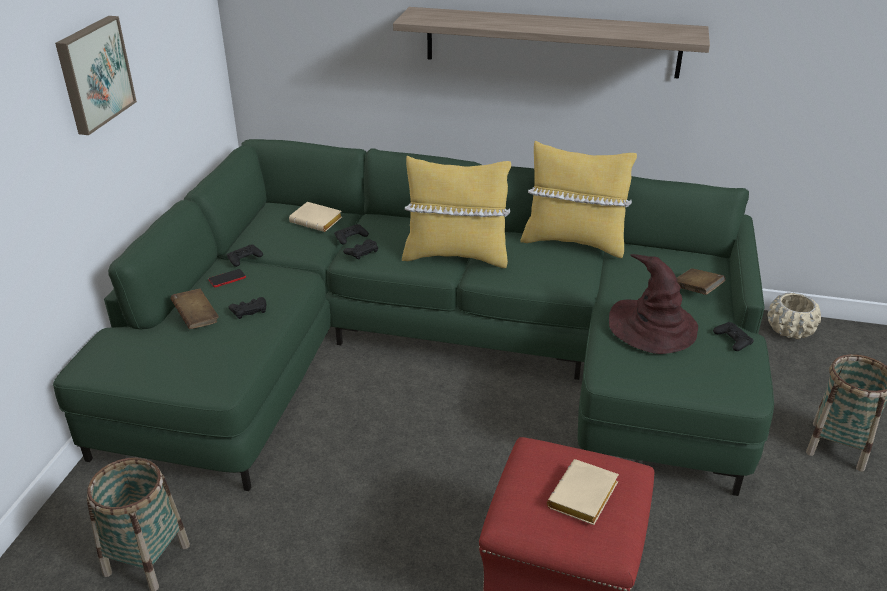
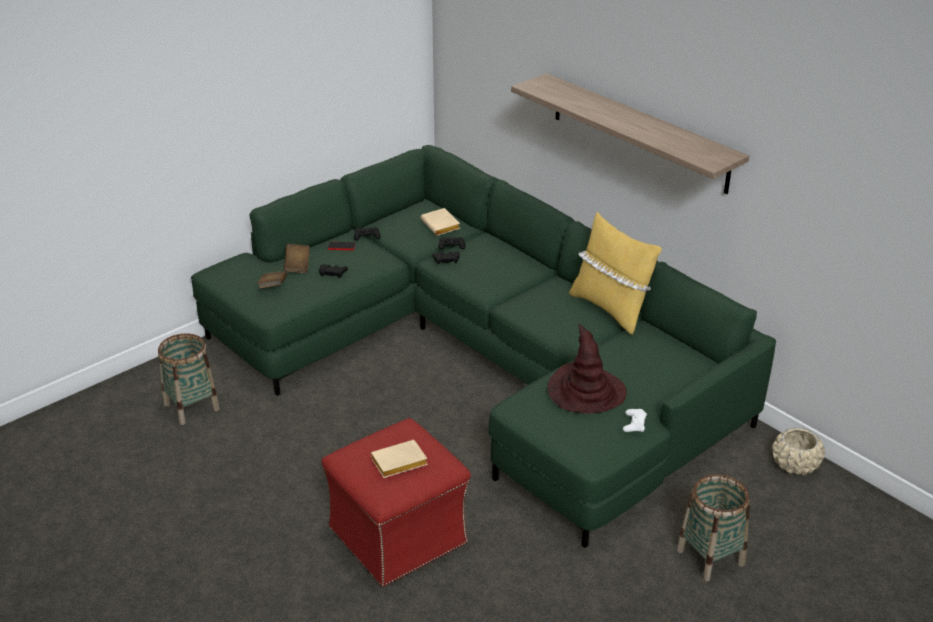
camera: 35 degrees right, 0 degrees up
picture [55,16,137,135] -> none
yellow pillow [402,156,511,268] -> none
brown book [677,268,725,295] -> brown book moved to [257,271,287,289]
black game controller [713,322,754,351] -> white game controller [623,409,647,432]

